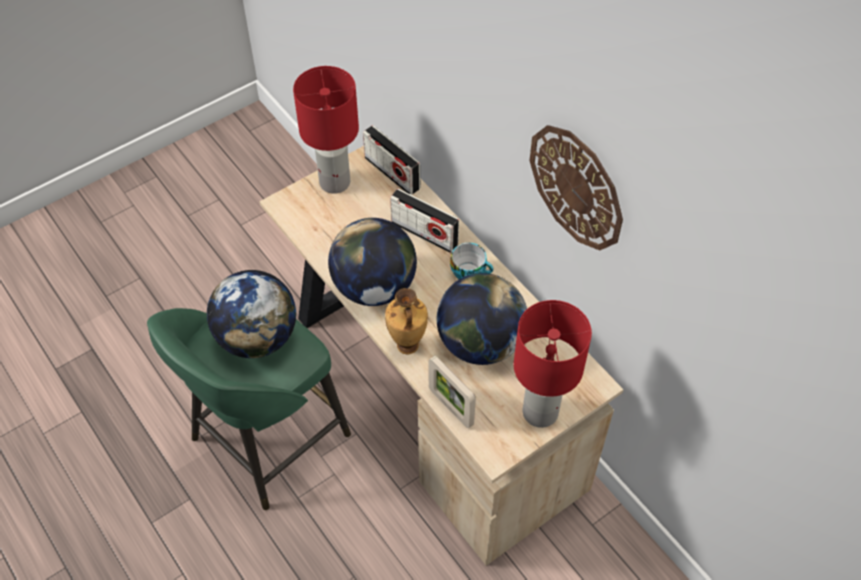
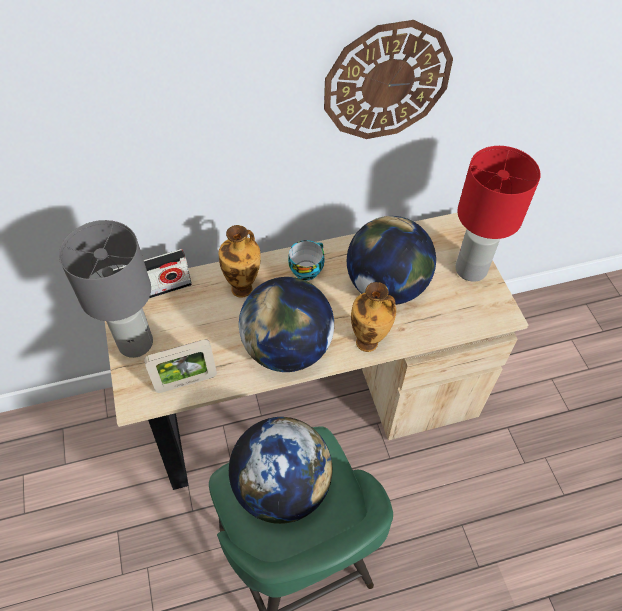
camera: 70 degrees left, 0 degrees up
red table lamp [293,66,359,194] -> grey table lamp [59,220,153,358]
radio [390,189,459,253] -> vase [219,225,261,298]
picture frame [429,356,476,428] -> picture frame moved to [144,339,217,393]

